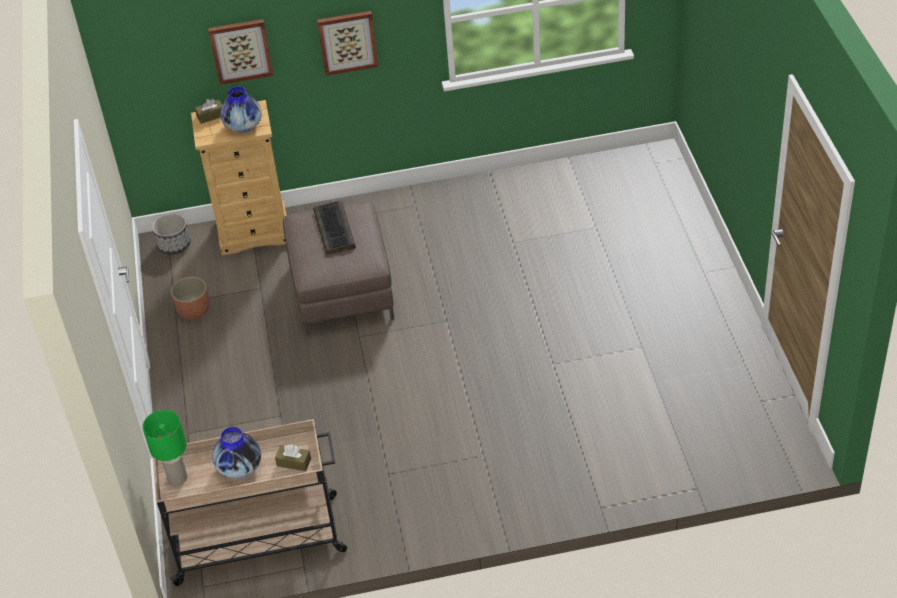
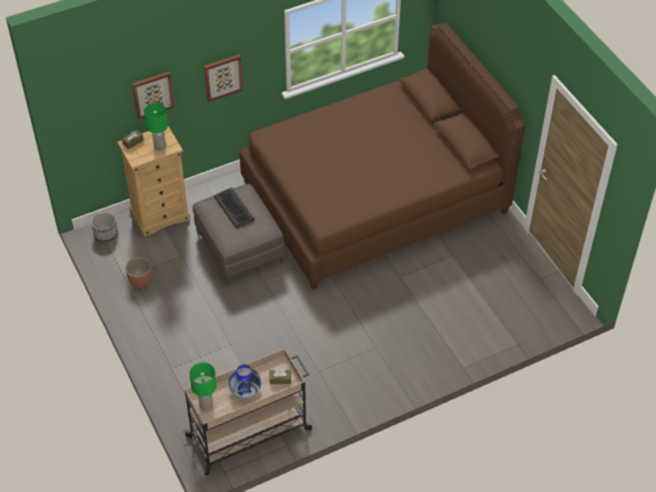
camera: 20 degrees left, 5 degrees up
vase [221,87,262,132] -> green table lamp [144,103,168,151]
none -> brown bed [239,23,525,289]

